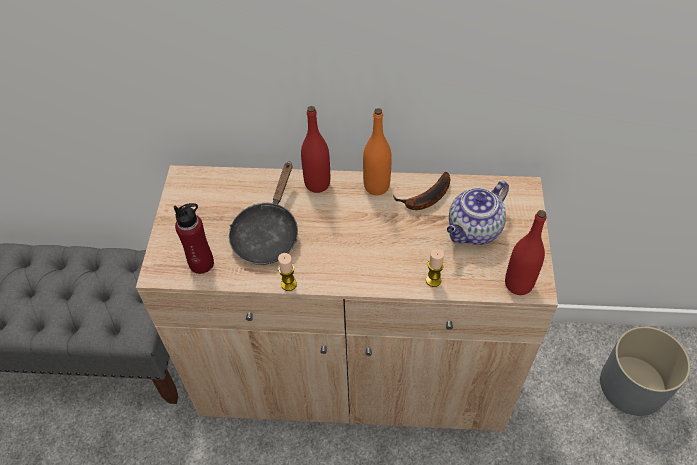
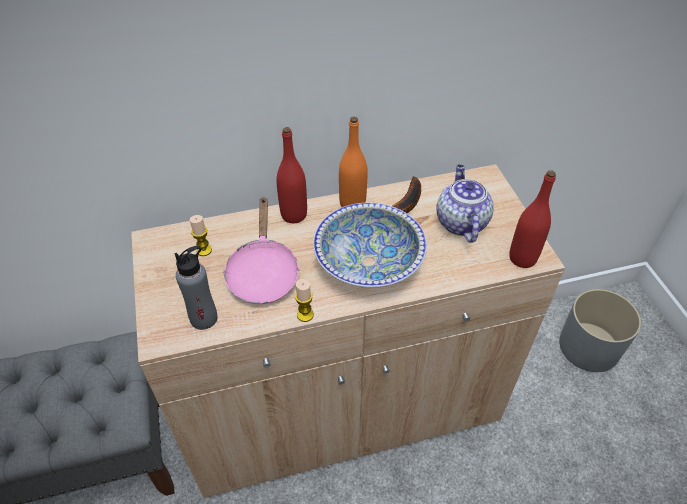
camera: 20 degrees left, 5 degrees down
red bottle [174,203,214,274] -> grey bottle [174,246,217,330]
black frying pan [229,161,298,265] -> pink frying pan [223,197,300,304]
candle [426,249,444,287] -> candle moved to [190,215,212,256]
teapot [447,181,509,245] -> teapot turned 150 degrees clockwise [437,164,494,243]
none -> bowl [313,203,427,288]

